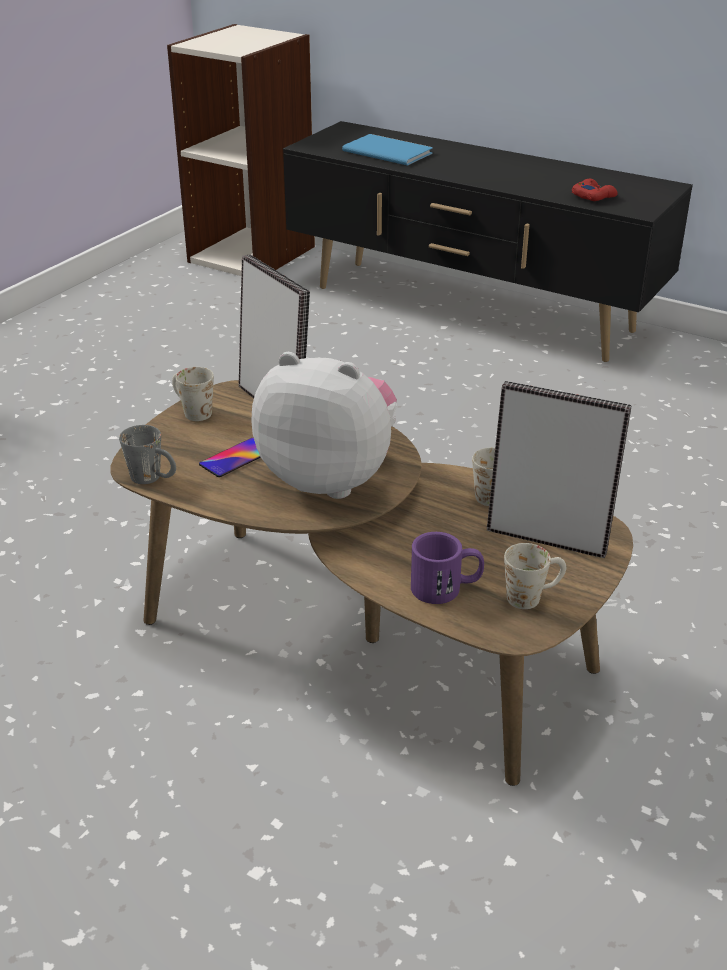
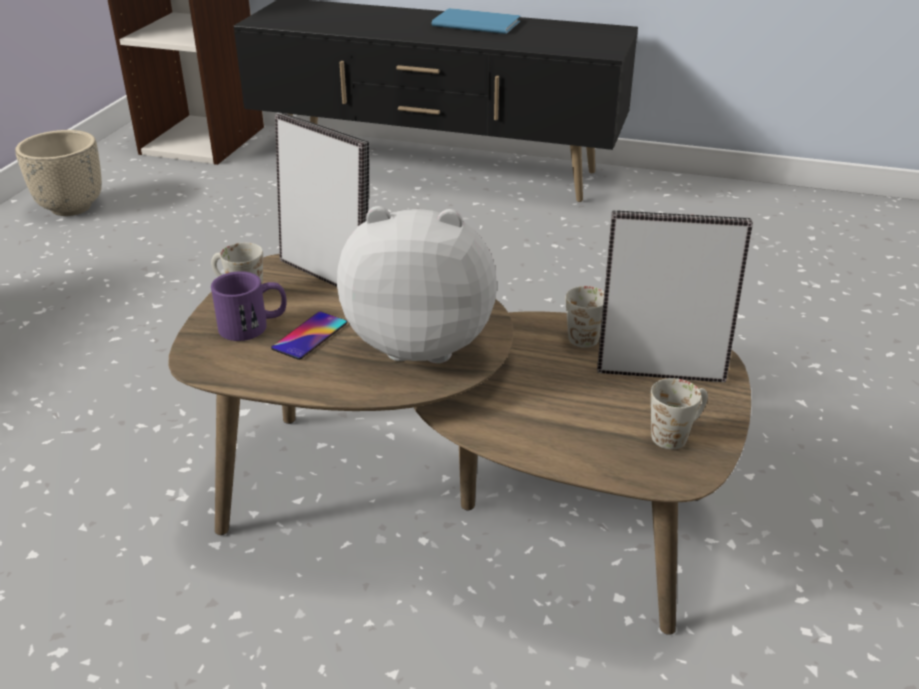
camera: 15 degrees left, 0 degrees up
grey mug [119,425,176,484] -> none
blue book [342,134,433,166] -> blue book moved to [432,8,520,34]
purple mug [411,532,484,604] -> purple mug moved to [211,271,287,341]
red game controller [572,179,618,201] -> none
none -> beige planter [15,130,102,216]

